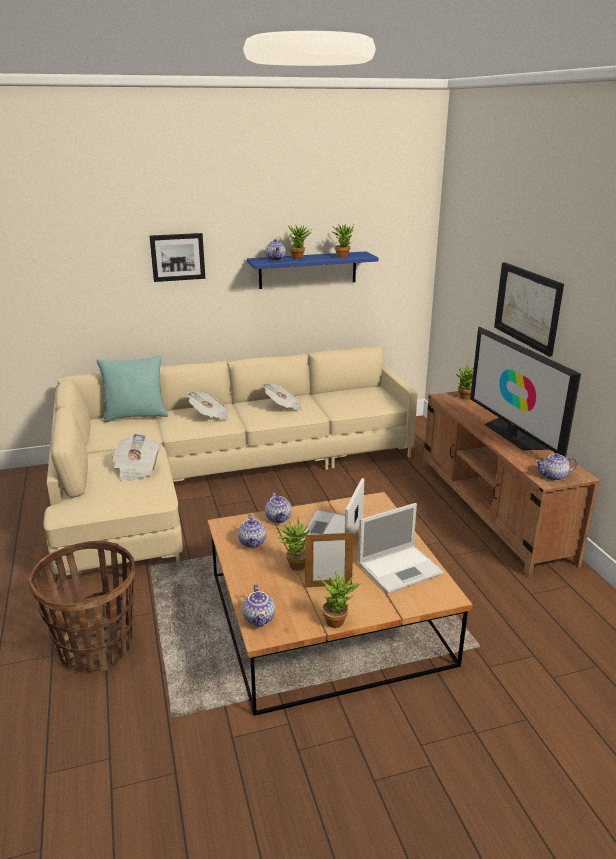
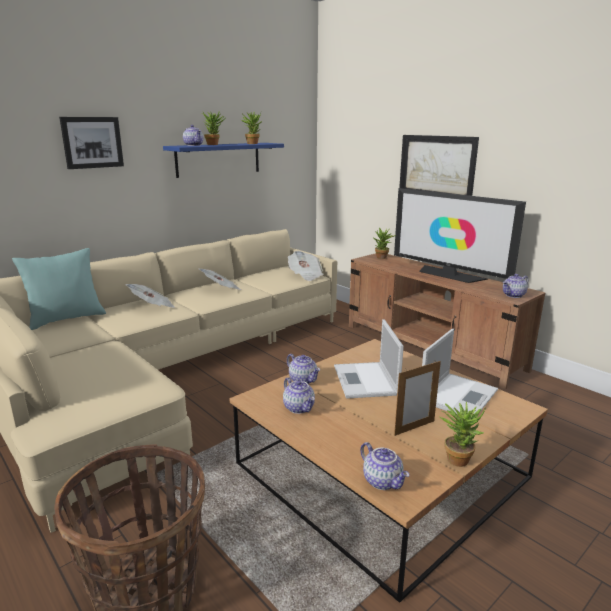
camera: 25 degrees left, 5 degrees down
newspaper [112,433,161,482] -> newspaper moved to [288,251,324,281]
potted plant [276,516,310,571] -> none

